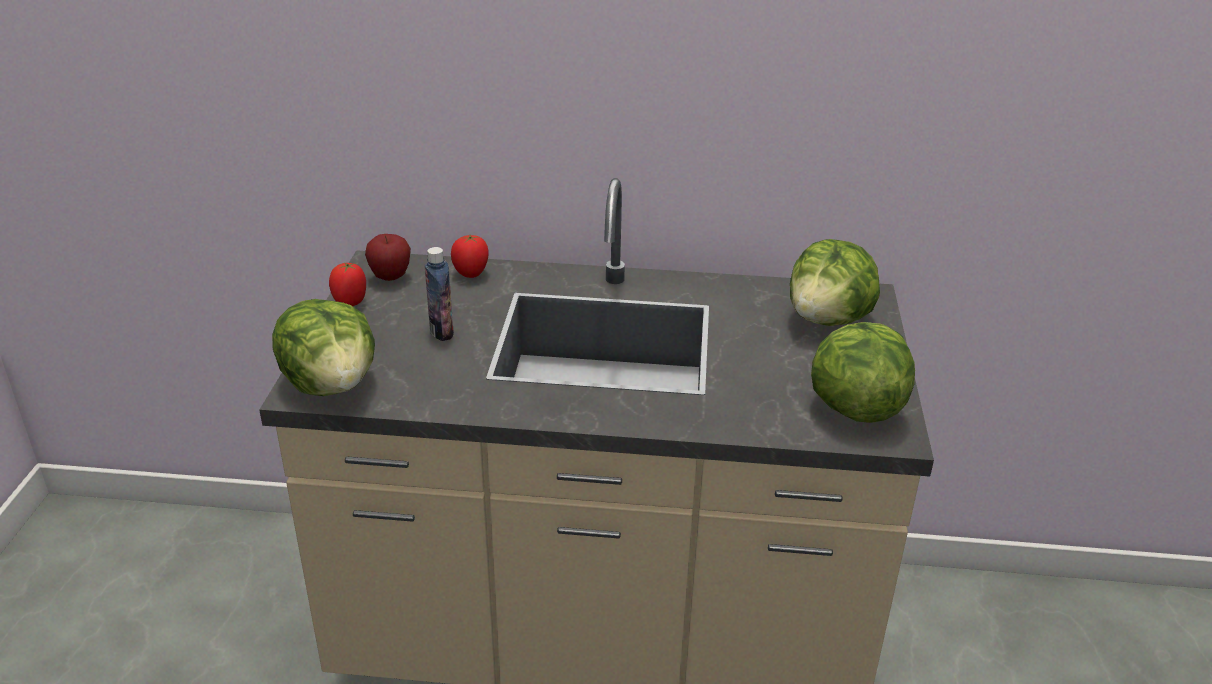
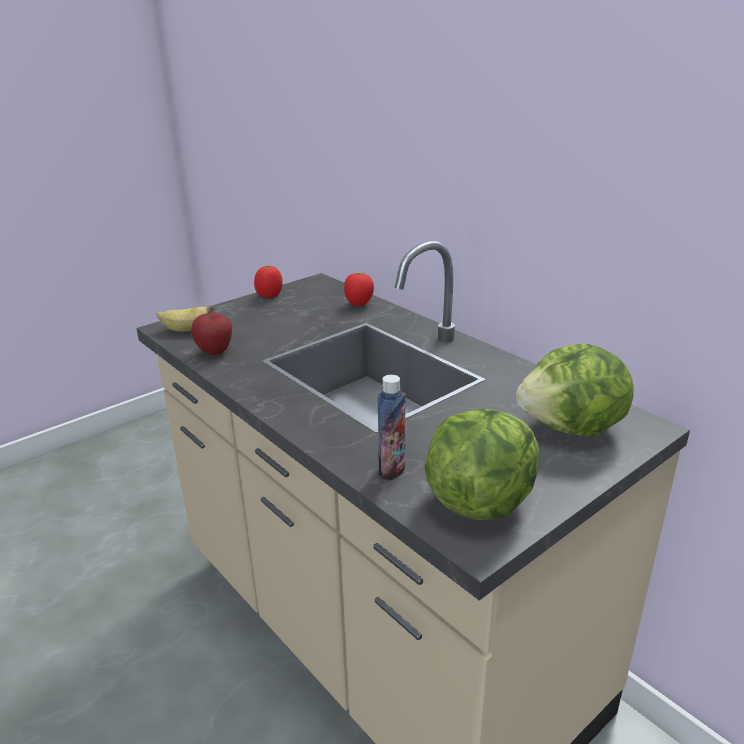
camera: 45 degrees right, 5 degrees down
lettuce [272,299,375,396] -> banana [156,306,214,331]
apple [365,234,411,281] -> apple moved to [191,312,233,355]
bottle [424,247,454,341] -> bottle moved to [378,375,405,480]

